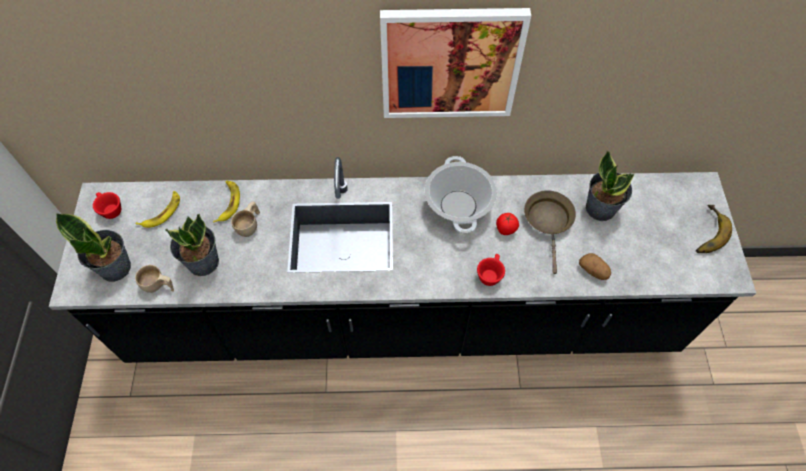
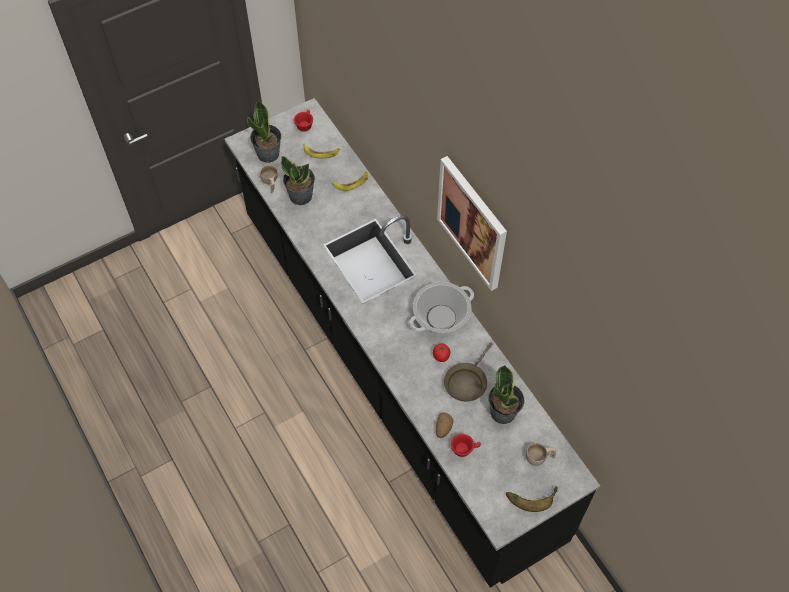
camera: 60 degrees right, 0 degrees up
beige cup [231,201,260,237] -> beige cup moved to [526,443,557,466]
red cup [477,254,505,286] -> red cup moved to [451,434,481,457]
brown frying pan [524,190,576,274] -> brown frying pan turned 150 degrees clockwise [444,342,492,402]

